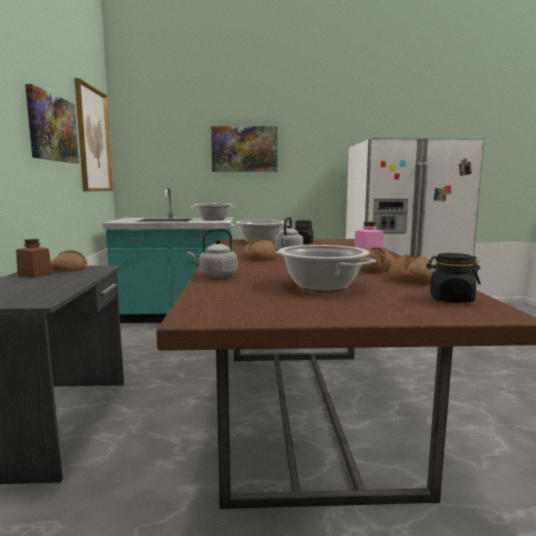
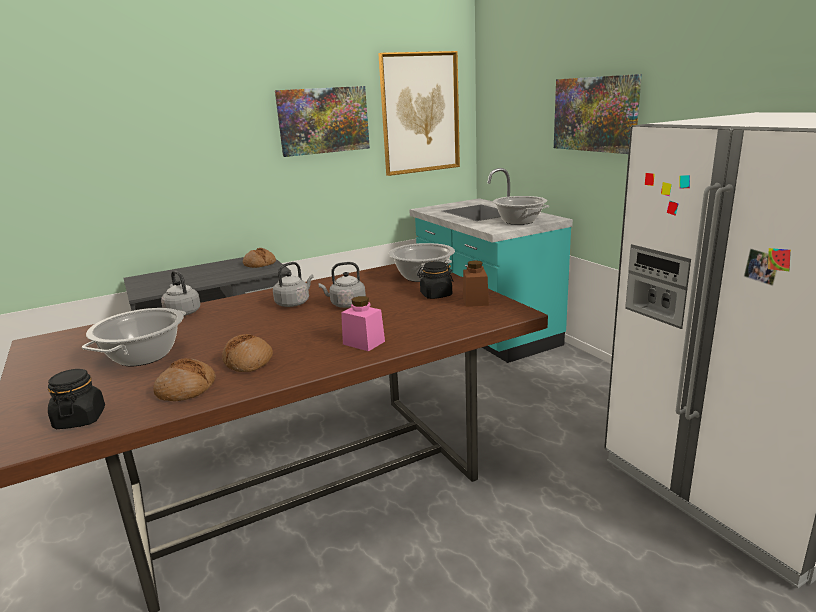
camera: 65 degrees right, 10 degrees up
brown jar [16,239,52,278] -> brown jar moved to [463,260,489,307]
bread [243,239,277,260] -> grey kettle [273,262,314,307]

